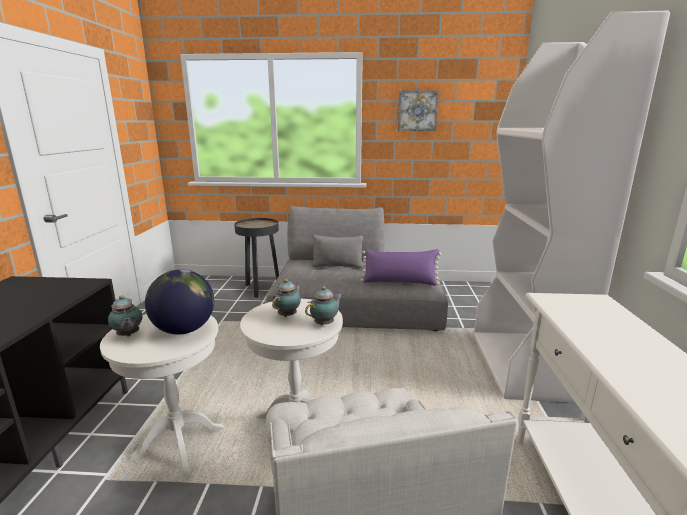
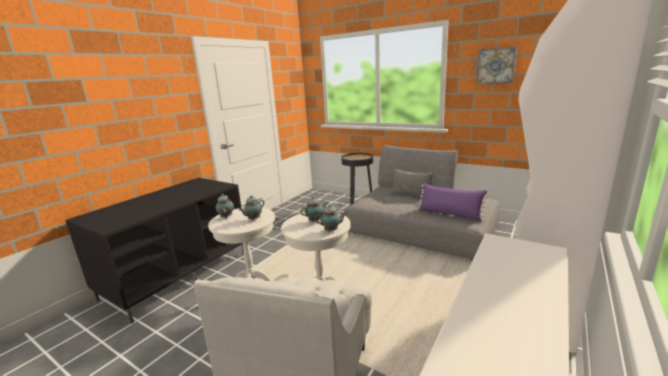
camera: 30 degrees right, 0 degrees up
globe [145,269,214,335] -> teapot [239,195,264,220]

